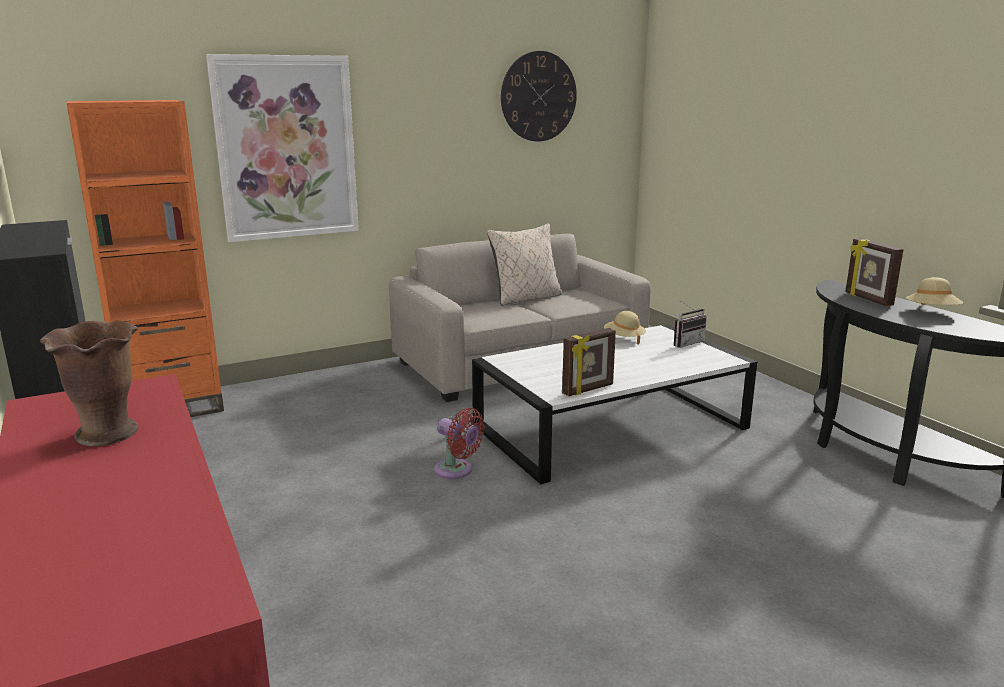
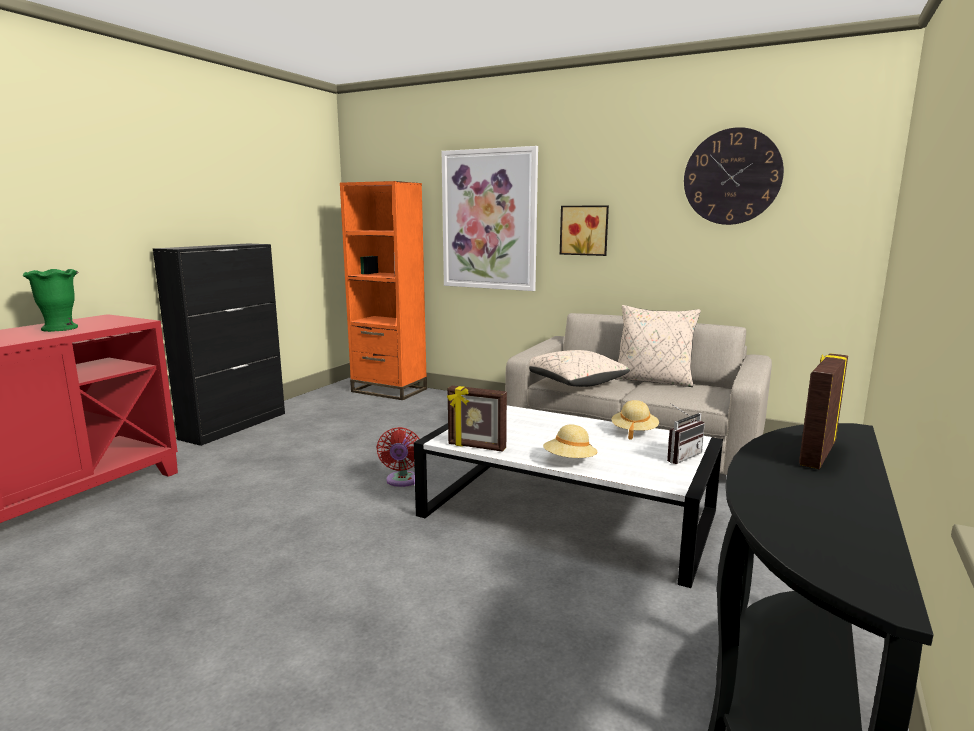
camera: 55 degrees right, 5 degrees down
brown vase [40,321,138,446] -> green vase [23,269,78,332]
radio [674,300,707,348] -> radio turned 60 degrees counterclockwise [667,403,705,464]
beige hat [906,277,963,306] -> beige hat moved to [543,425,597,458]
none -> beige pillow [529,350,630,387]
none -> picture [560,205,609,256]

